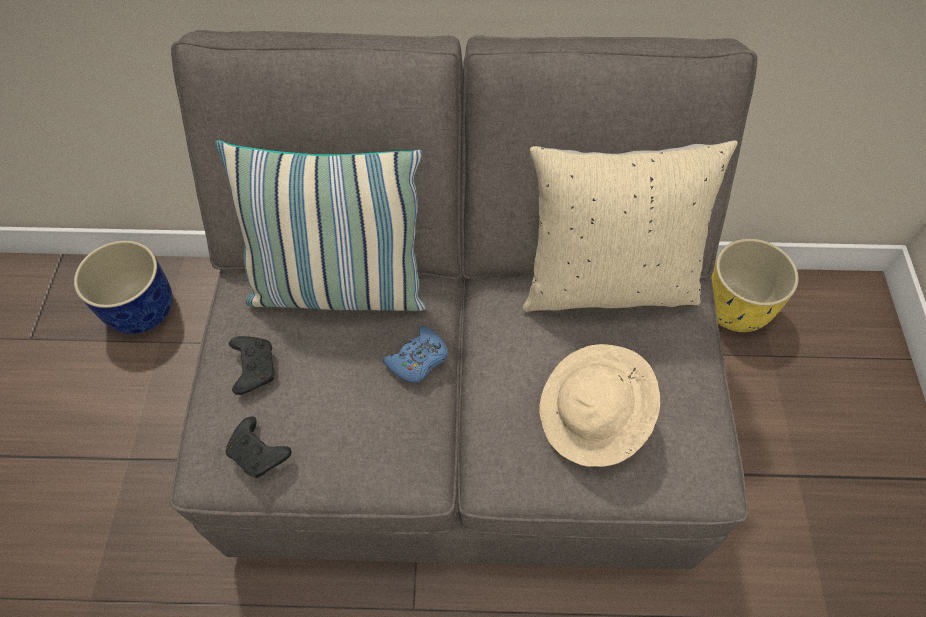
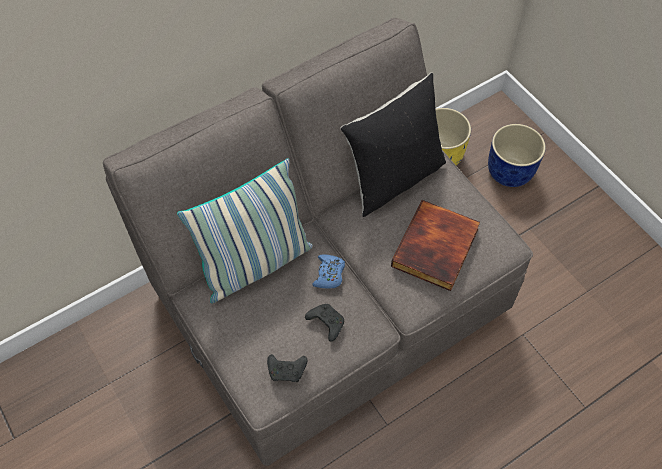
camera: 35 degrees left, 0 degrees up
blue planter [74,240,173,334] -> blue planter moved to [488,124,546,187]
black game controller [229,336,275,395] -> black game controller moved to [305,304,344,342]
beige pillow [522,140,737,312] -> black pillow [340,73,446,217]
beige hat [540,344,660,467] -> book [391,200,480,291]

